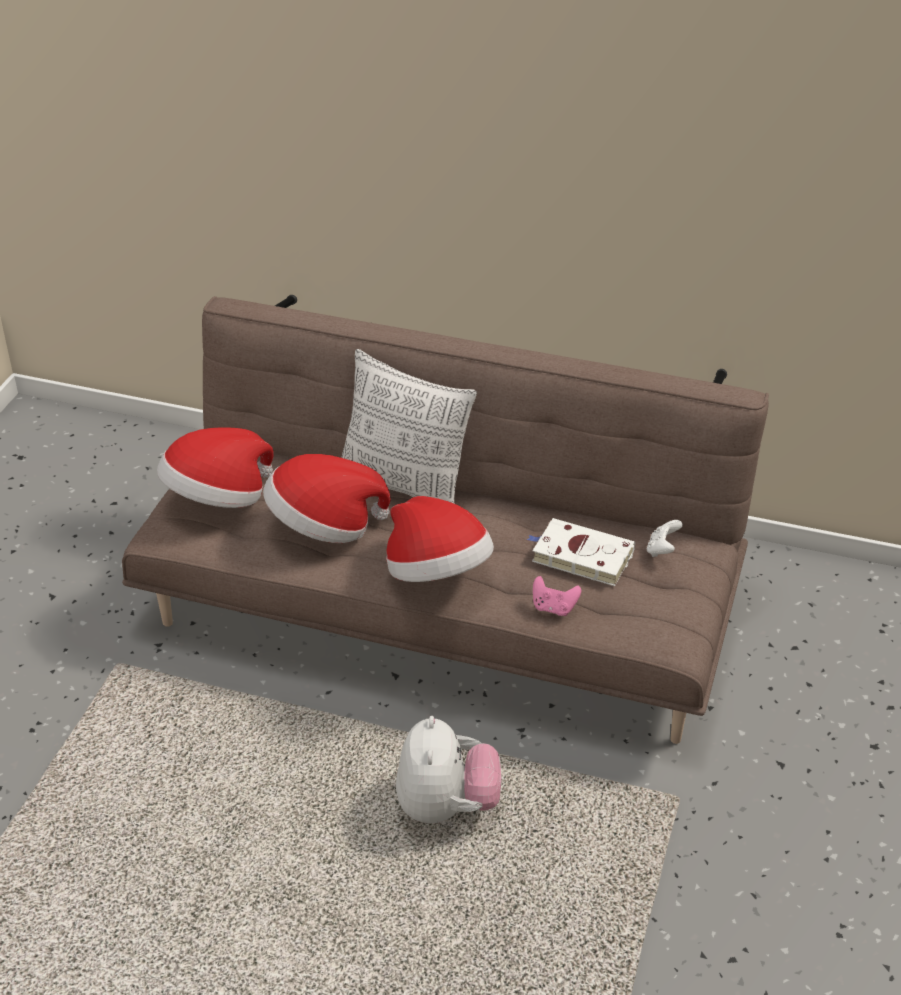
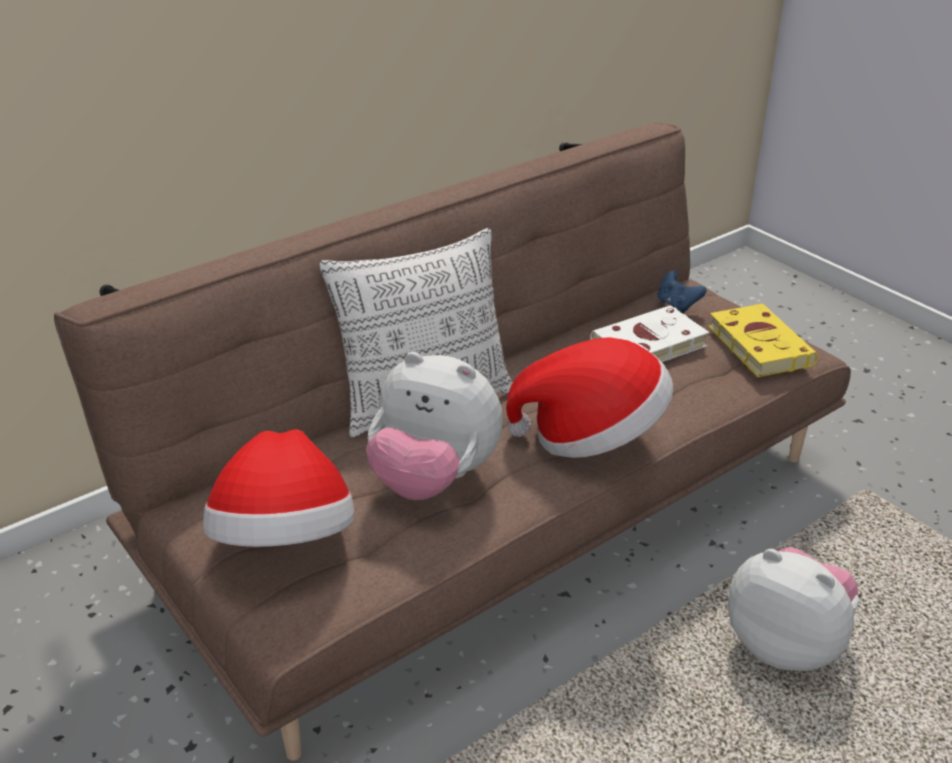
camera: 55 degrees left, 5 degrees down
hat [263,454,391,543] -> plush toy [366,352,503,500]
pink game controller [533,576,581,616] -> none
white game controller [647,520,683,557] -> blue game controller [658,270,707,313]
none -> yellow book [708,304,818,377]

